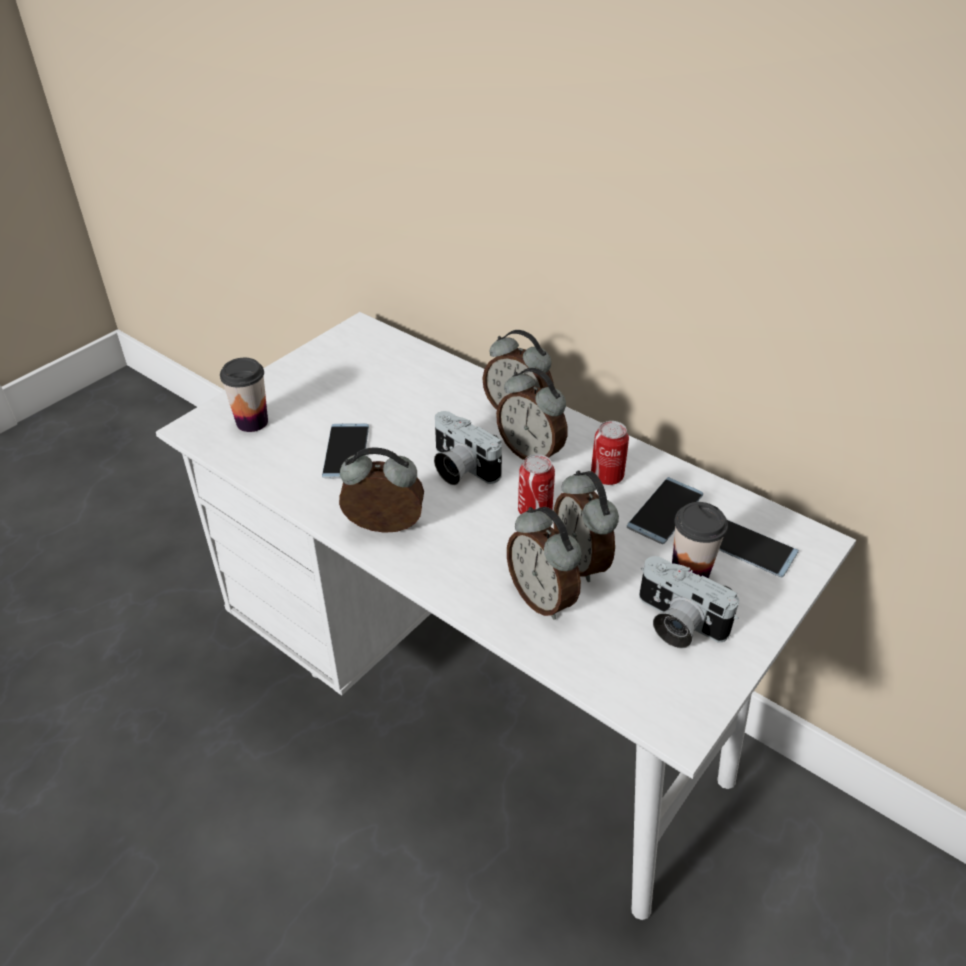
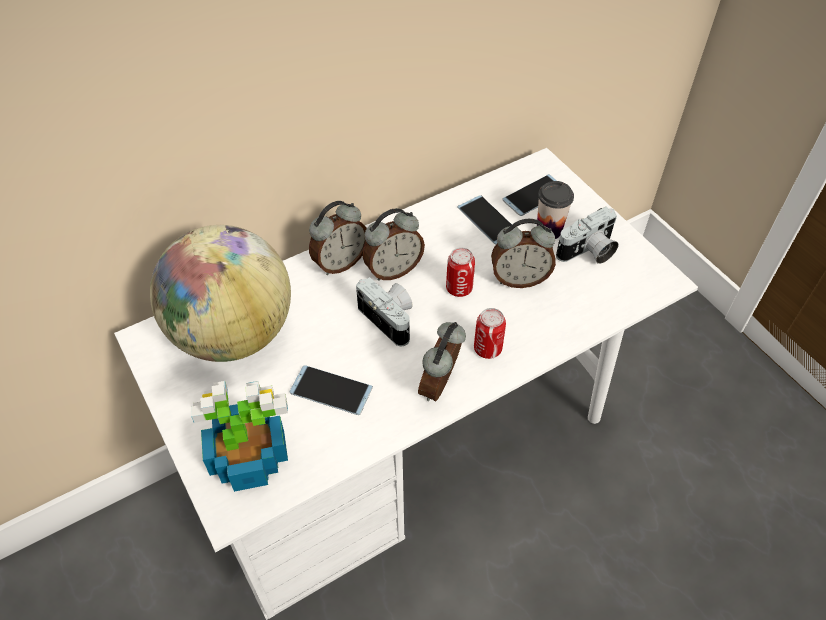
camera: 70 degrees left, 10 degrees up
cup [220,358,268,432] -> potted plant [191,381,288,492]
camera [434,411,502,485] -> camera turned 105 degrees counterclockwise [356,277,413,346]
alarm clock [507,507,582,620] -> none
can [591,421,629,485] -> can moved to [474,308,506,359]
none -> globe [150,225,291,362]

